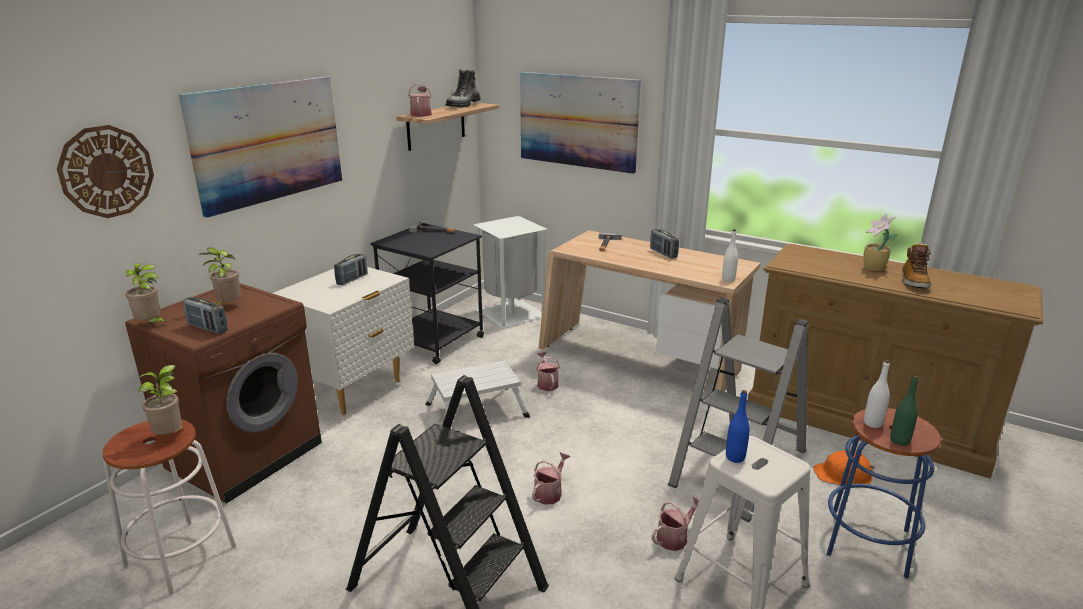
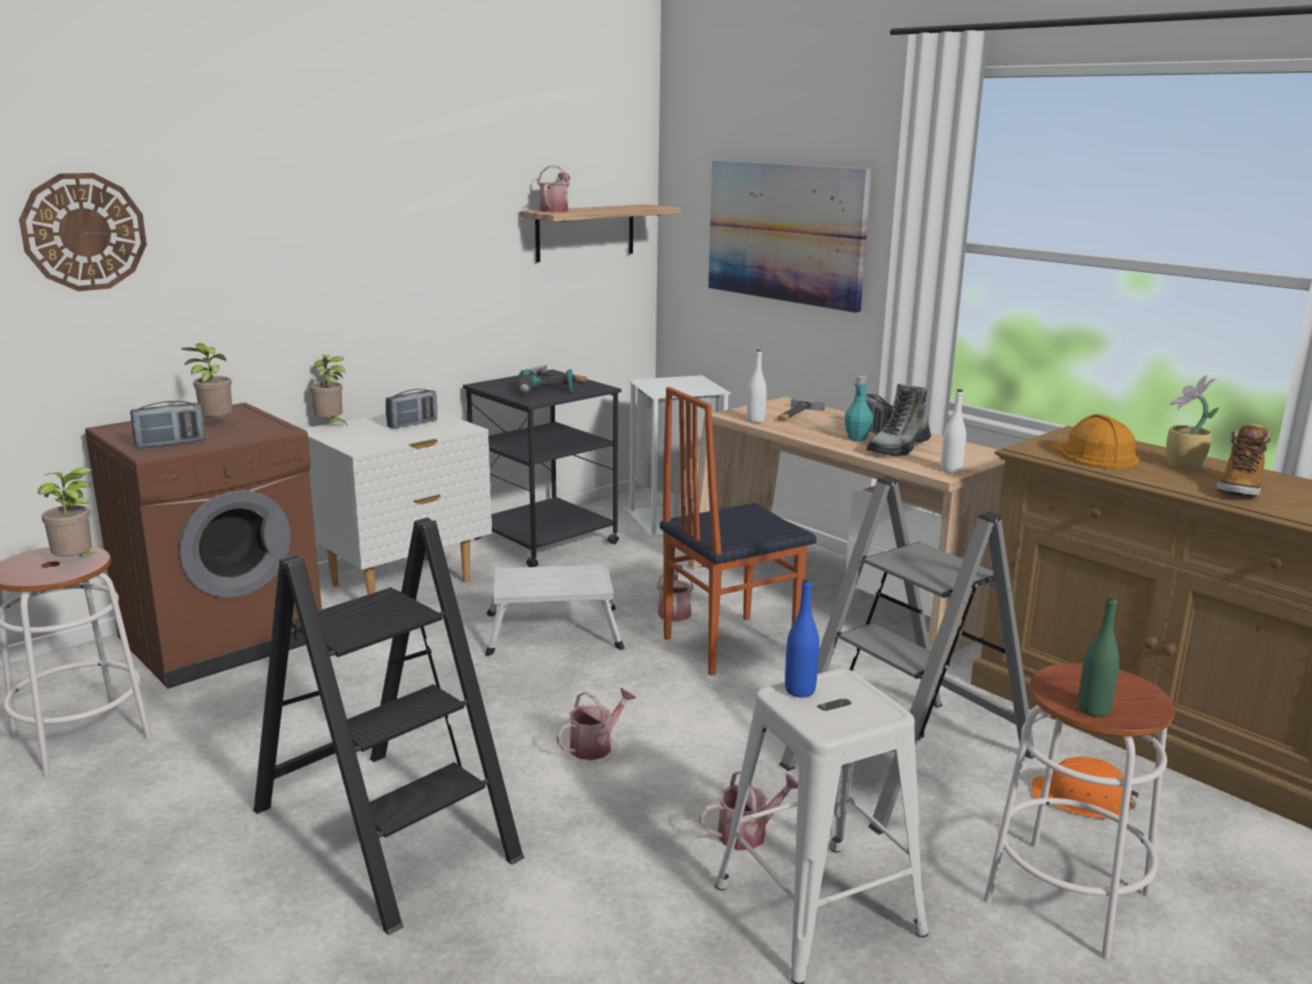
camera: 15 degrees right, 5 degrees down
potted plant [125,264,168,324] -> potted plant moved to [310,355,348,426]
picture [178,76,342,218] -> none
radio [183,297,228,334] -> radio turned 75 degrees counterclockwise [130,401,205,448]
boot [446,70,481,108] -> boot moved to [867,384,931,456]
blue stool [827,408,941,579] -> white stool [984,663,1175,960]
white bottle [864,360,890,428] -> white bottle moved to [747,350,767,423]
none -> power drill [517,369,573,394]
none -> chair [660,387,817,676]
none -> turquoise bottle [845,376,873,441]
none -> orange hard hat [1050,414,1139,470]

